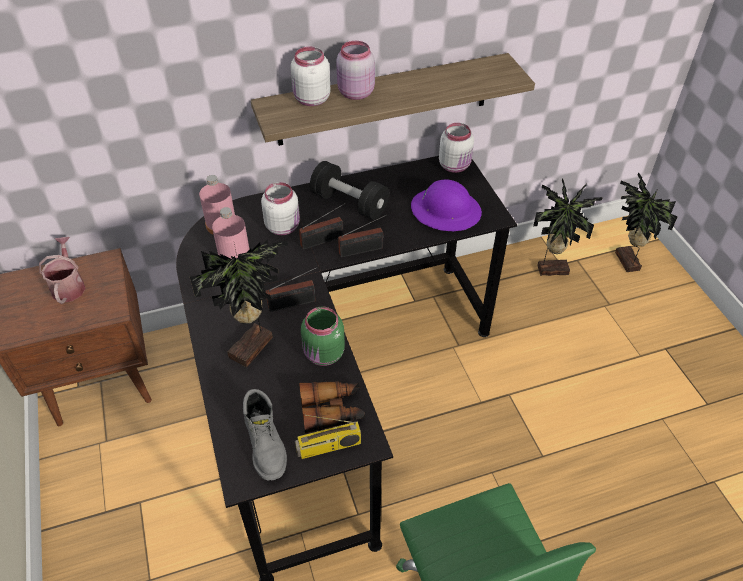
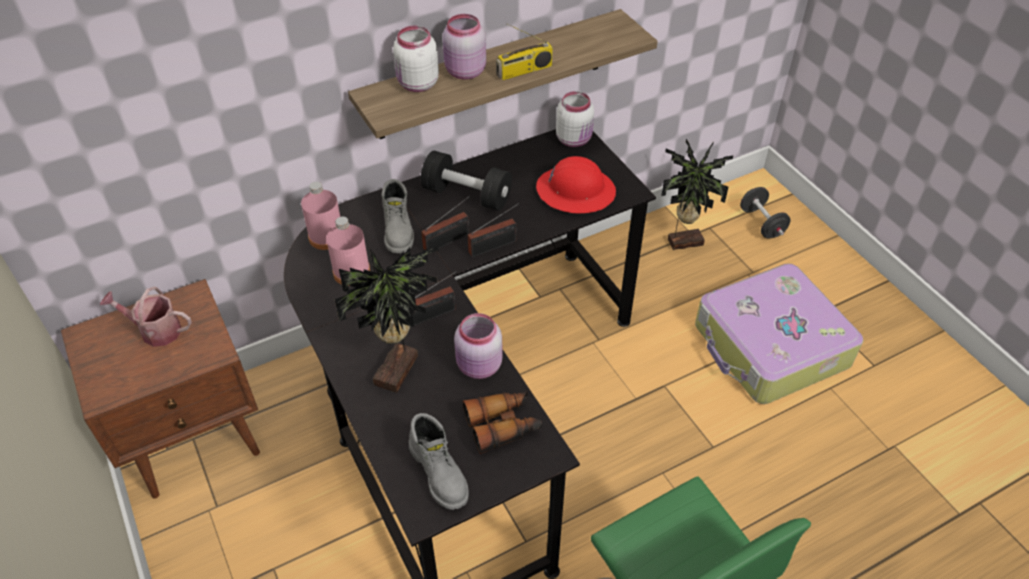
camera: 10 degrees left, 0 degrees up
watering can [39,237,85,304] -> watering can turned 60 degrees counterclockwise [100,287,192,347]
white jar [261,182,300,235] -> grey boot [381,179,414,253]
radio [295,415,361,459] -> radio moved to [496,23,553,80]
green jar [301,307,345,366] -> pink jar [454,313,503,379]
purple hard hat [411,180,482,231] -> red hard hat [536,156,616,213]
potted plant [615,172,678,272] -> black dumbbell [740,187,790,238]
none -> suitcase [695,263,864,404]

